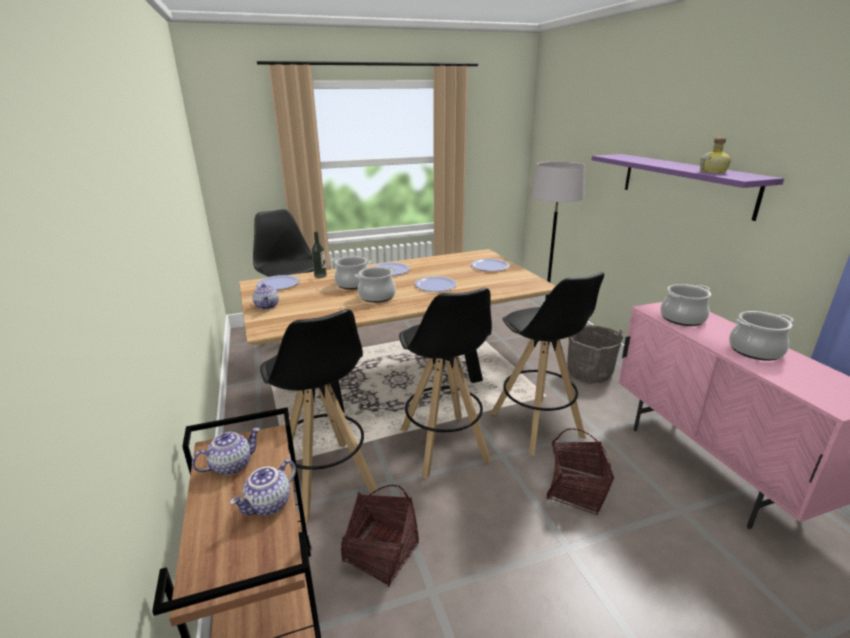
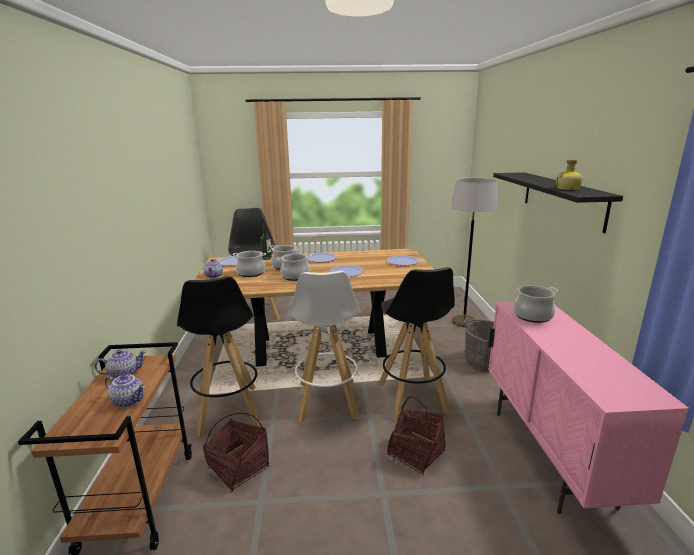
camera: 15 degrees right, 5 degrees down
teapot [230,459,296,516] -> teapot turned 120 degrees counterclockwise [105,374,145,407]
black stool [399,288,492,479] -> white stool [289,271,360,423]
purple shelf [592,154,784,221] -> black shelf [493,172,623,233]
cooking pot [729,311,794,361] -> cooking pot moved to [232,251,266,277]

